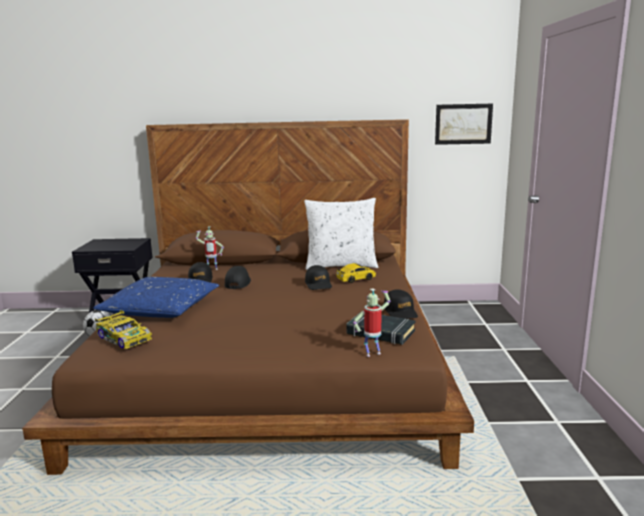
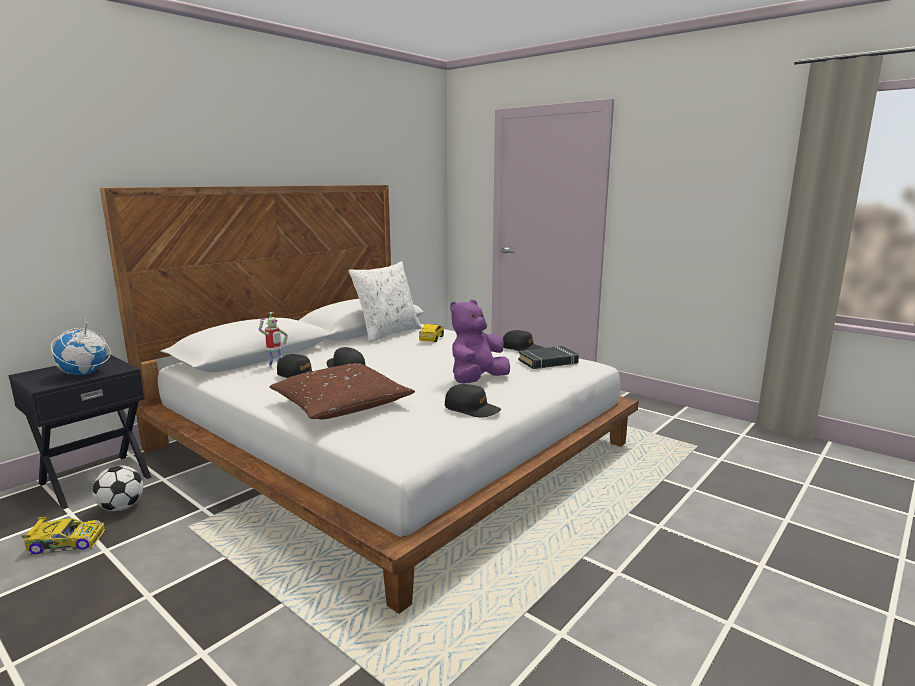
camera: 50 degrees left, 0 degrees up
brown bed [22,119,474,475] -> white bed [100,185,639,614]
blue pillow [93,277,219,318] -> brown pillow [270,363,415,419]
toy car [95,310,152,349] -> toy car moved to [22,517,105,555]
black cap [305,265,332,290] -> black cap moved to [445,384,501,418]
toy robot [353,288,390,357] -> none
picture [435,104,493,145] -> none
none -> globe [51,319,111,375]
none -> purple plush toy [450,300,510,384]

